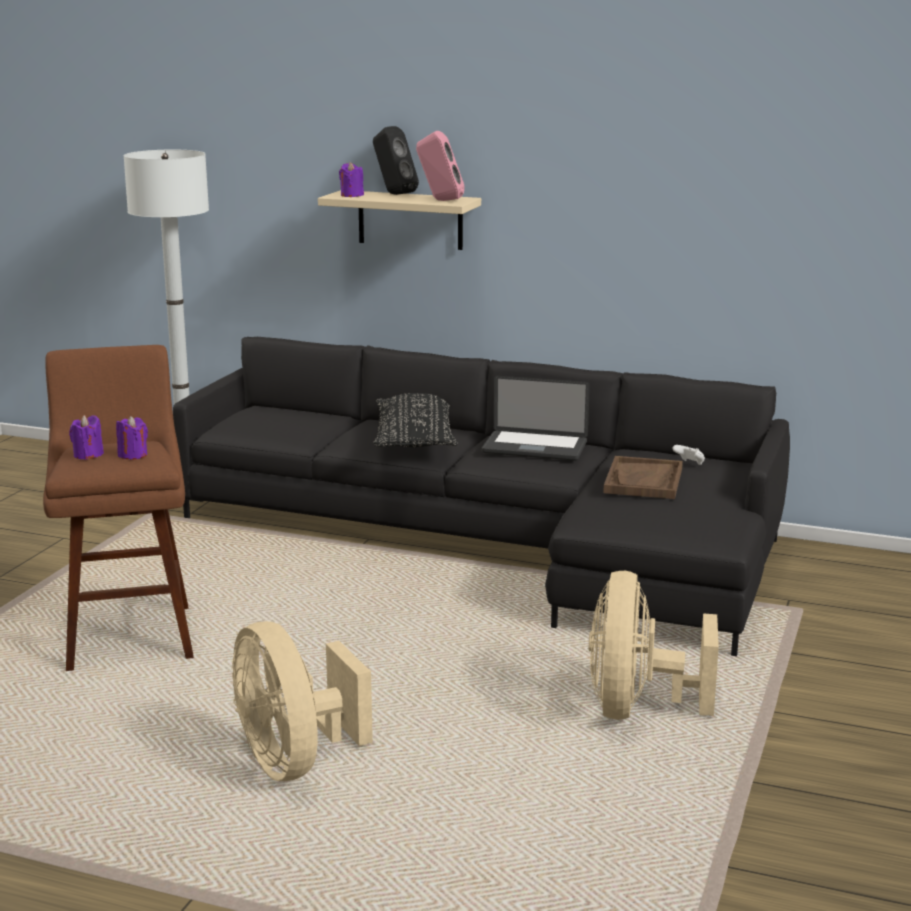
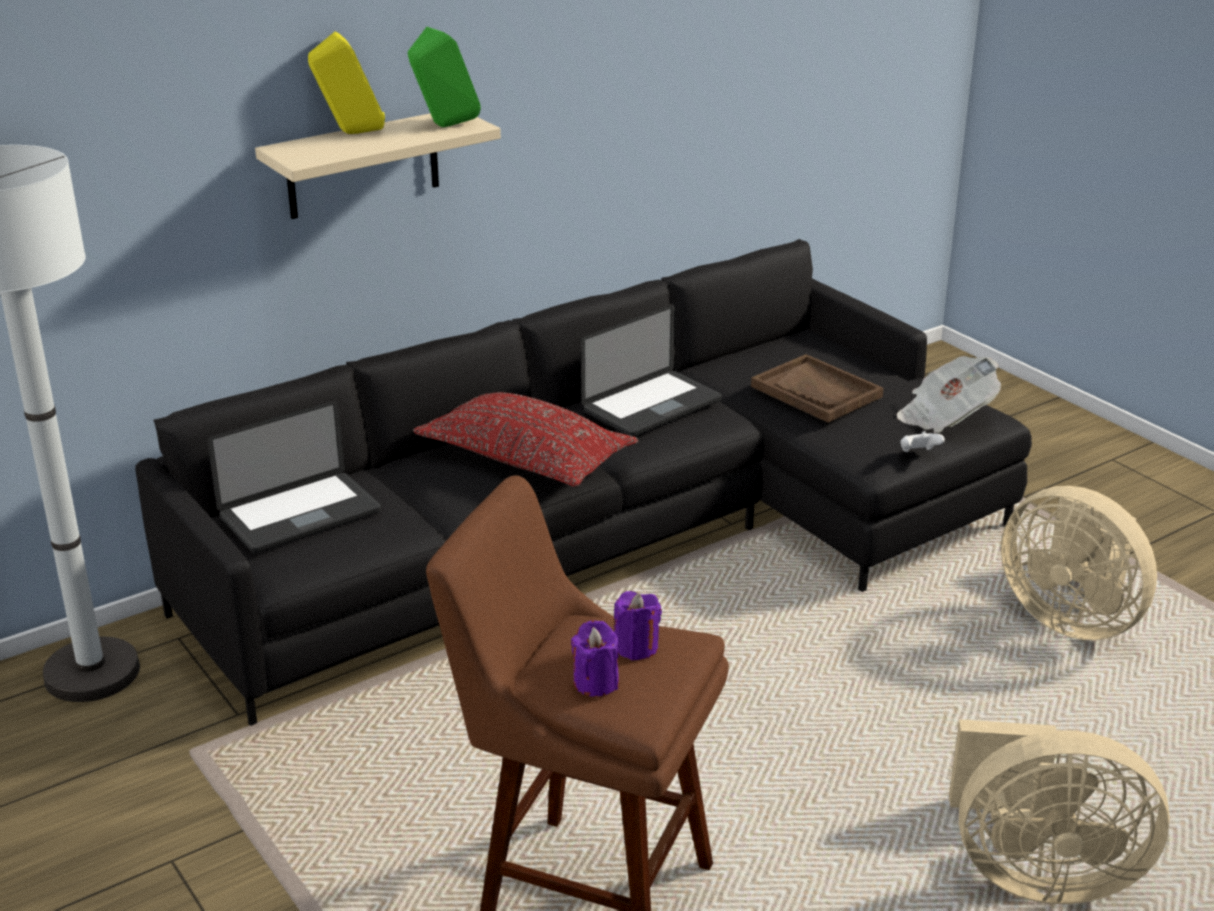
camera: 55 degrees left, 10 degrees up
purple candle [339,162,364,197] -> none
black speaker [373,126,419,195] -> yellow speaker [308,31,385,134]
black pillow [373,393,457,447] -> red pillow [413,392,638,487]
pink speaker [416,131,465,201] -> green speaker [408,27,481,127]
white game controller [672,445,705,465] -> white game controller moved to [900,431,945,452]
none -> laptop [207,400,381,553]
none -> newspaper [897,356,1001,433]

